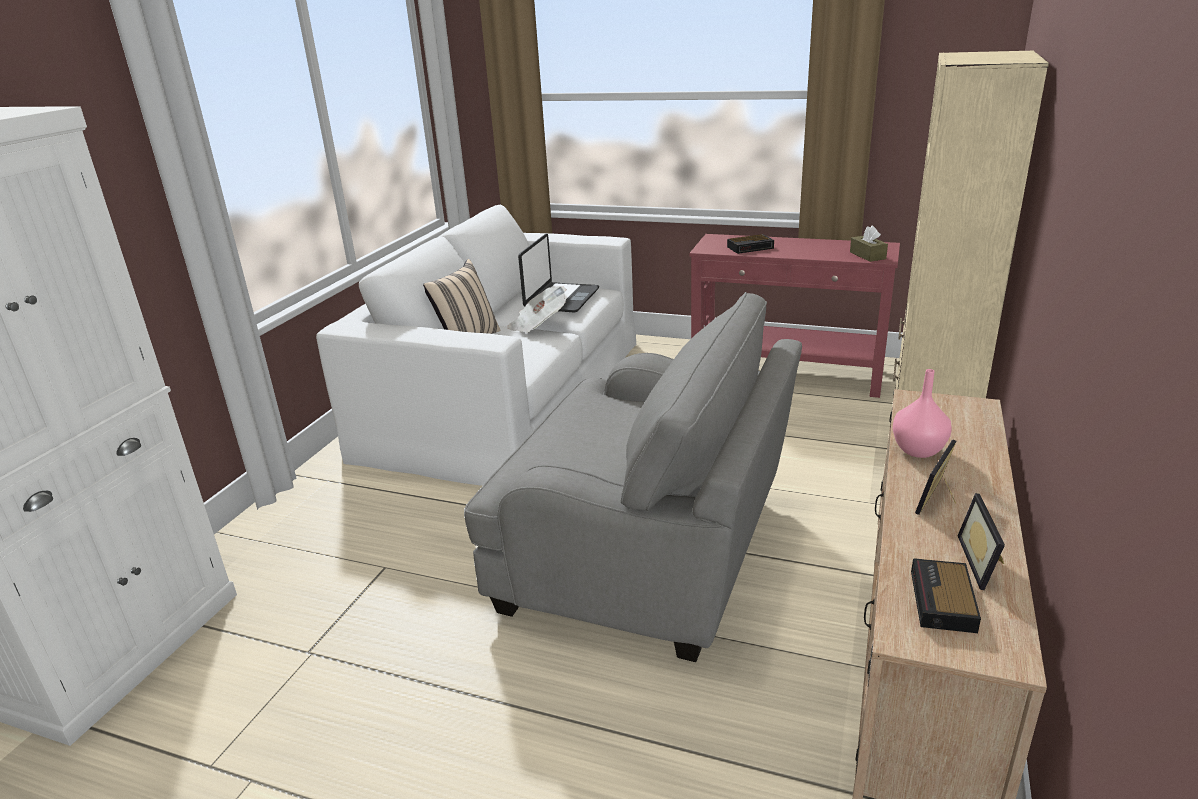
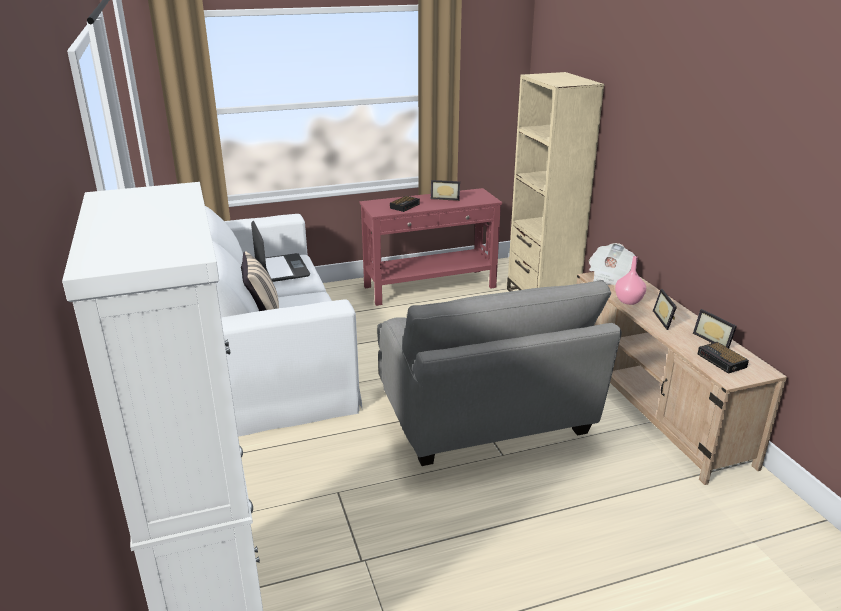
camera: 40 degrees left, 0 degrees up
grey armchair [464,292,802,662] -> grey armchair turned 90 degrees clockwise [377,280,622,466]
newspaper [508,286,567,333] -> newspaper moved to [589,243,635,285]
brown tissue box [850,226,888,262] -> none
none -> picture frame [431,180,460,201]

